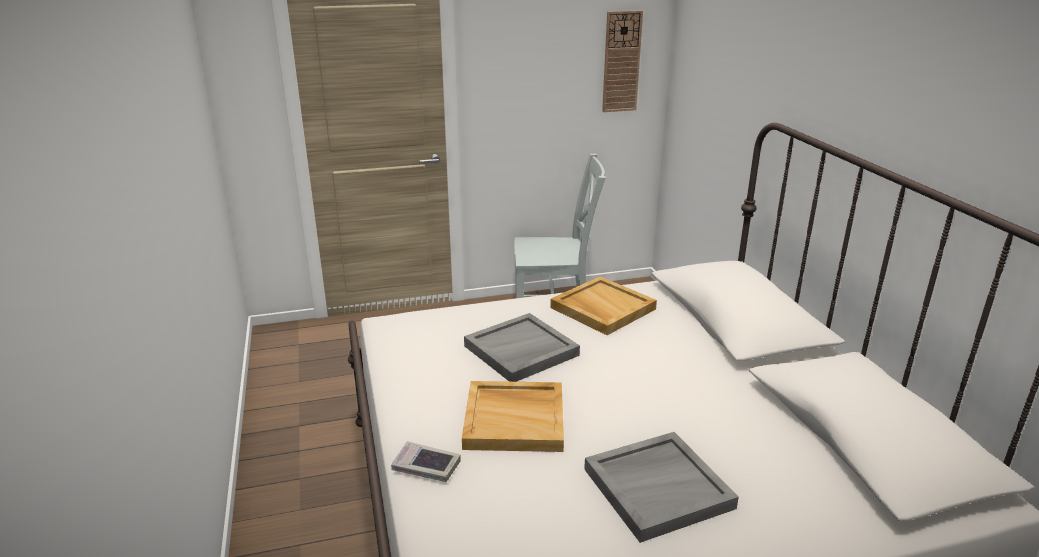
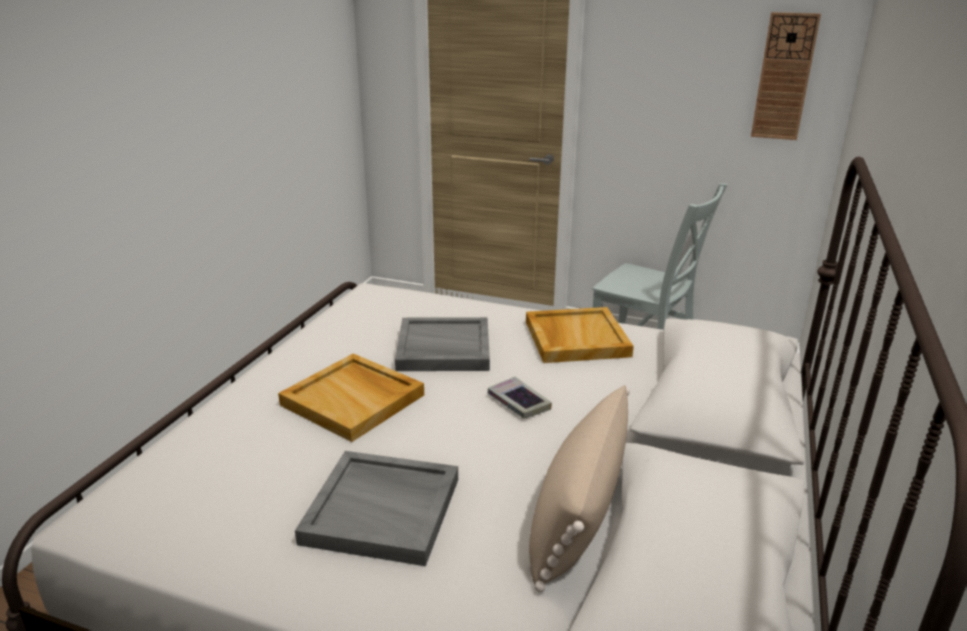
camera: 35 degrees right, 0 degrees up
book [391,441,461,482] -> book moved to [488,377,552,419]
none -> beige pillow [529,385,630,593]

